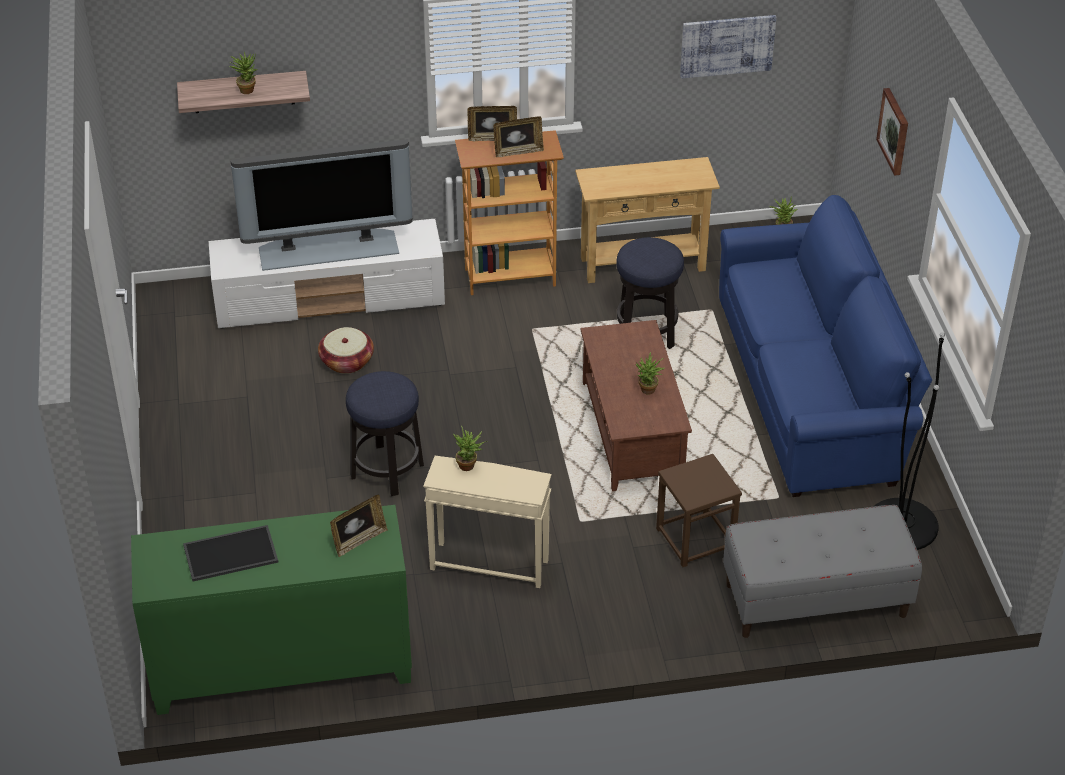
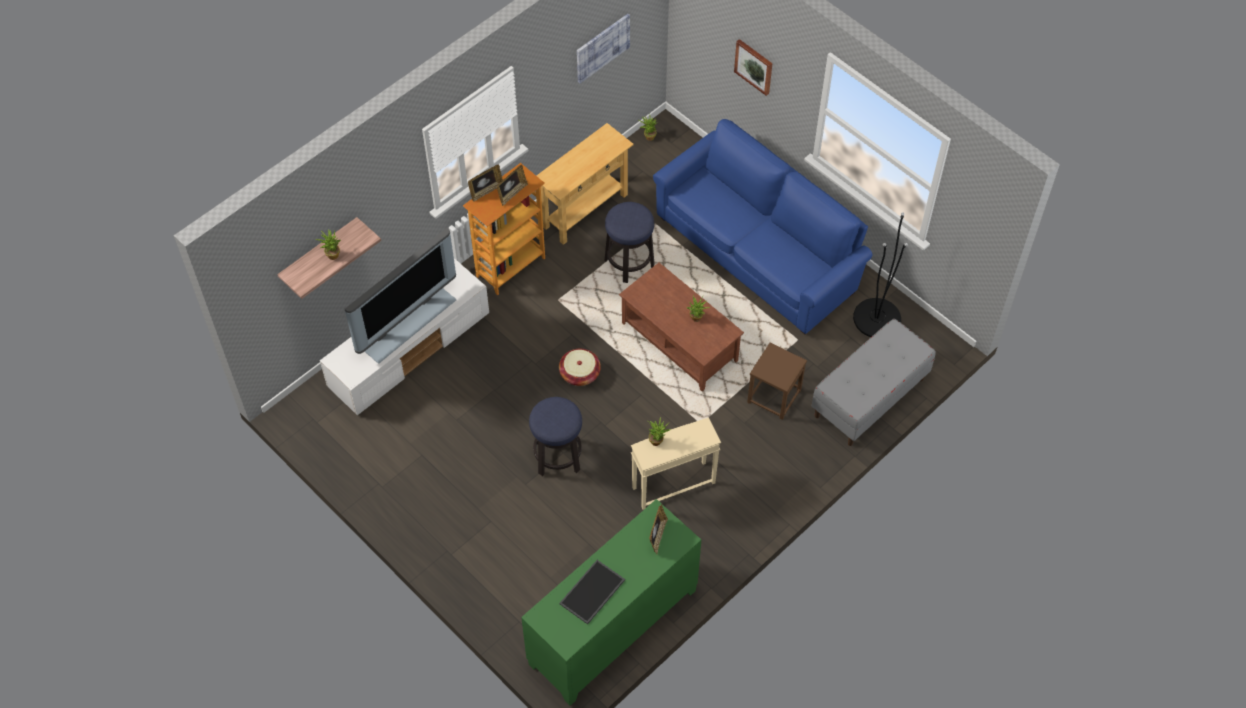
camera: 35 degrees left, 15 degrees up
basket [318,327,374,374] -> basket moved to [559,349,601,386]

